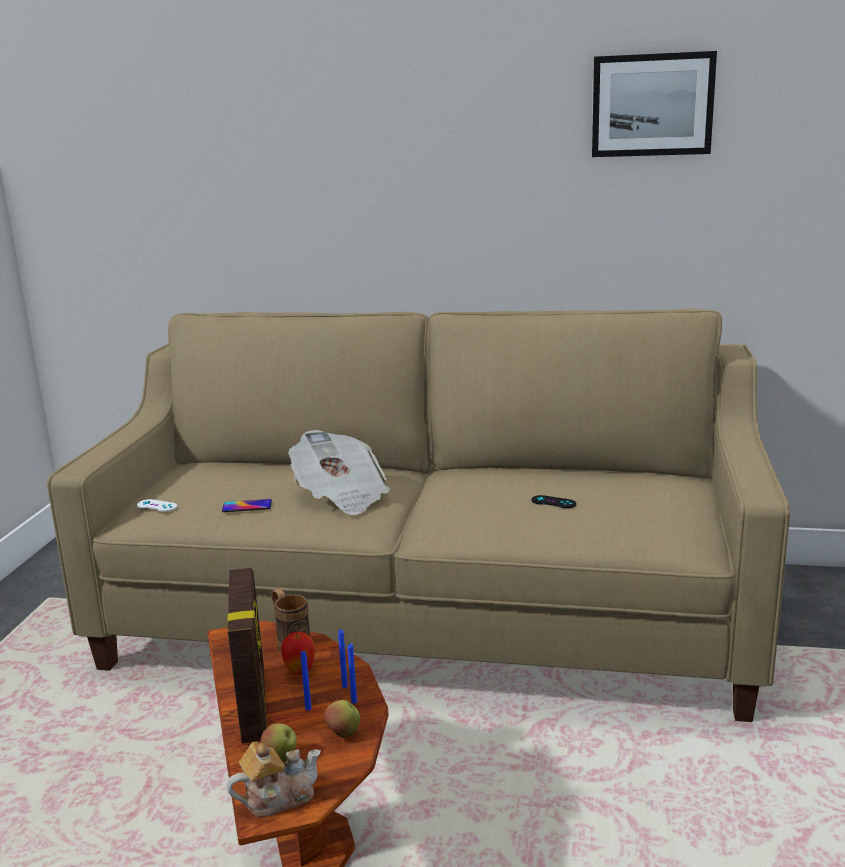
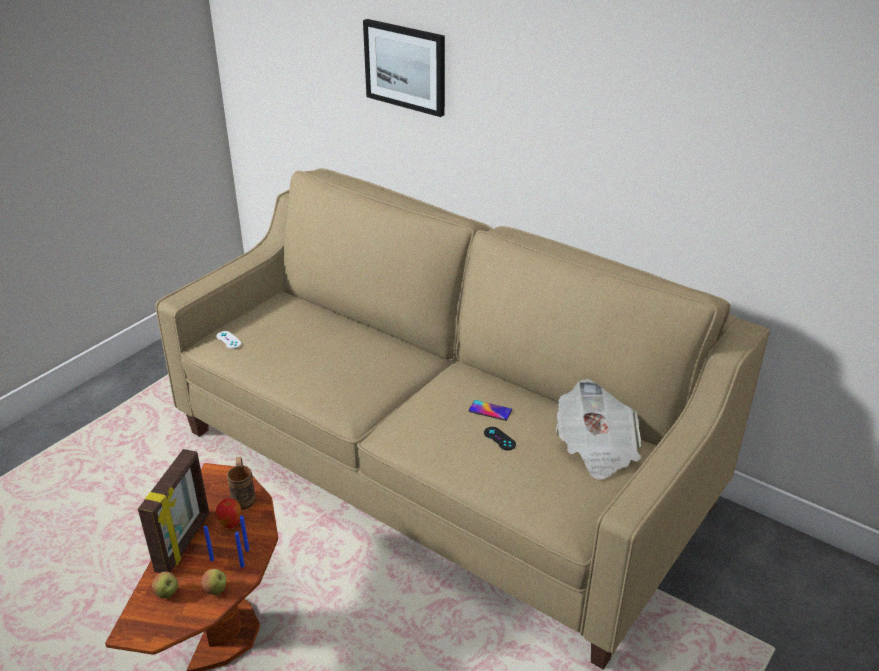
camera: 25 degrees right, 15 degrees up
phone [222,499,272,512] -> phone moved to [469,400,512,421]
teapot [227,742,321,817] -> none
newspaper [288,430,390,515] -> newspaper moved to [556,379,641,480]
picture [592,51,717,157] -> picture moved to [363,19,445,117]

